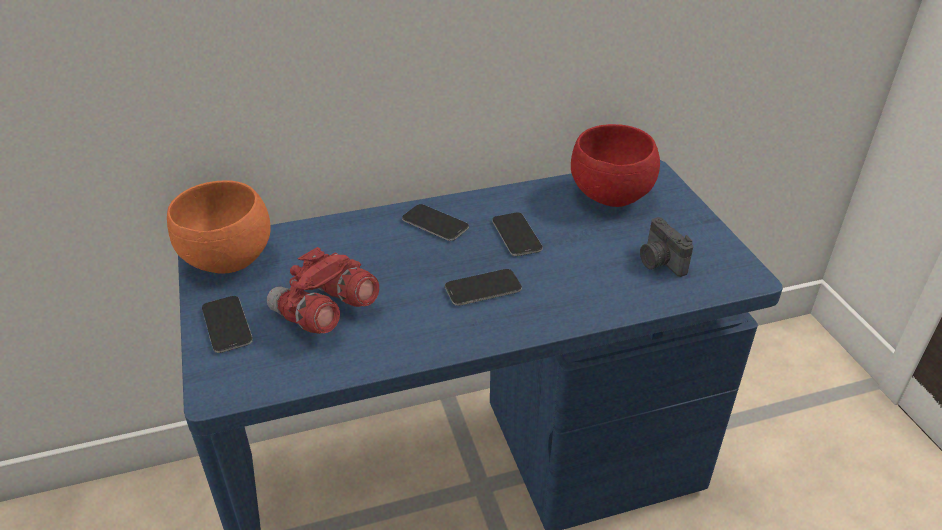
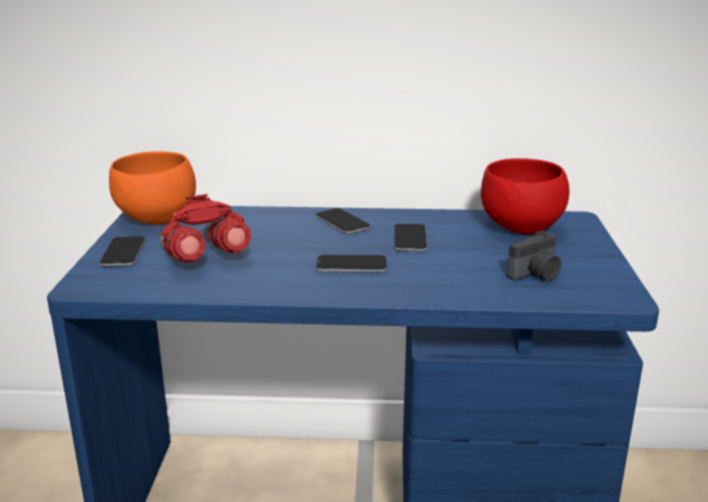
camera: 20 degrees right, 15 degrees down
camera [640,217,693,277] -> camera turned 120 degrees counterclockwise [507,231,561,281]

